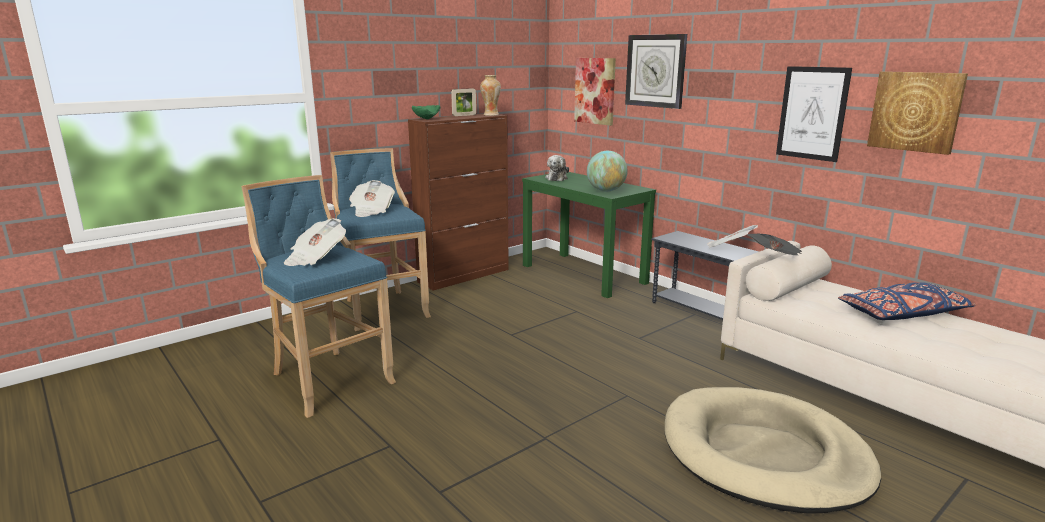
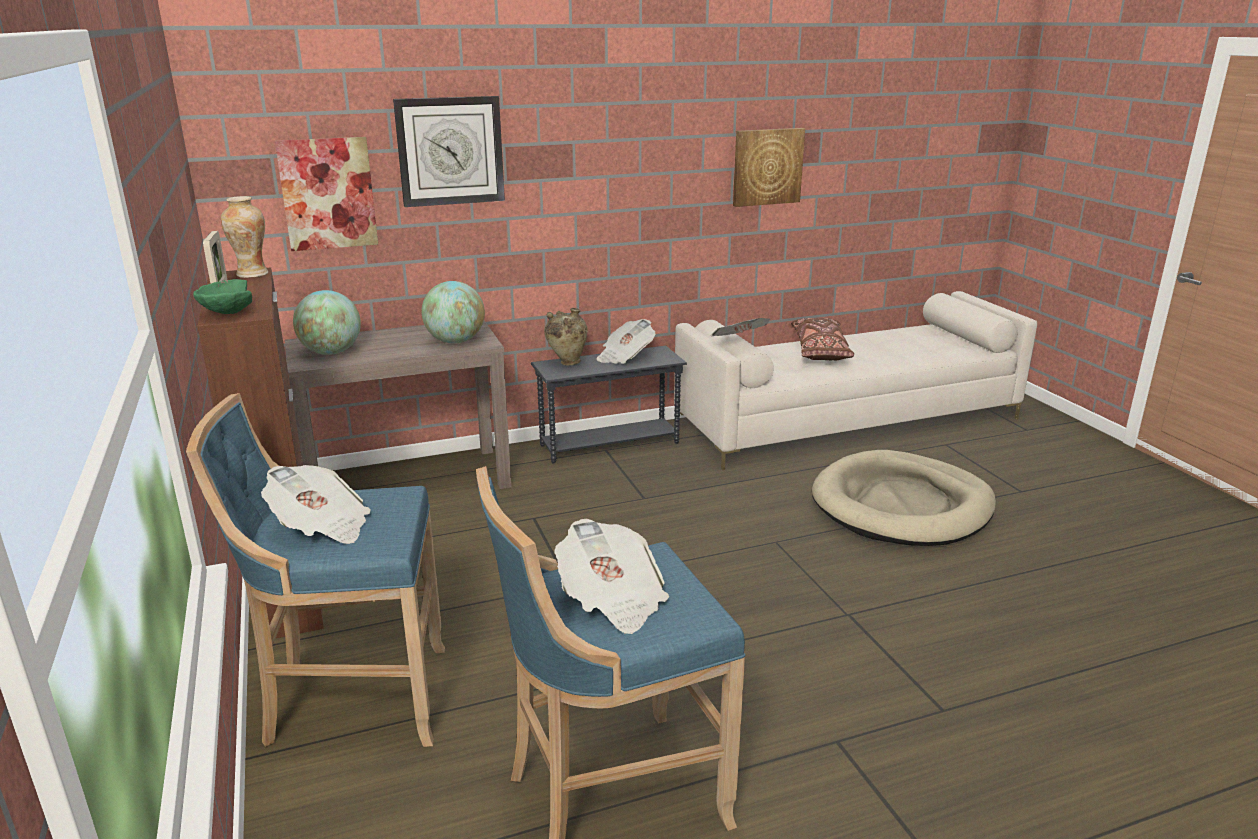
camera: 70 degrees left, 5 degrees up
green console table [522,172,656,298] -> brown console table [285,321,511,489]
plush toy [545,155,569,181] -> globe [293,290,361,355]
picture [776,66,852,162] -> none
blue pillow [838,282,976,320] -> brown pillow [791,318,854,361]
none -> beige vase [544,308,587,366]

